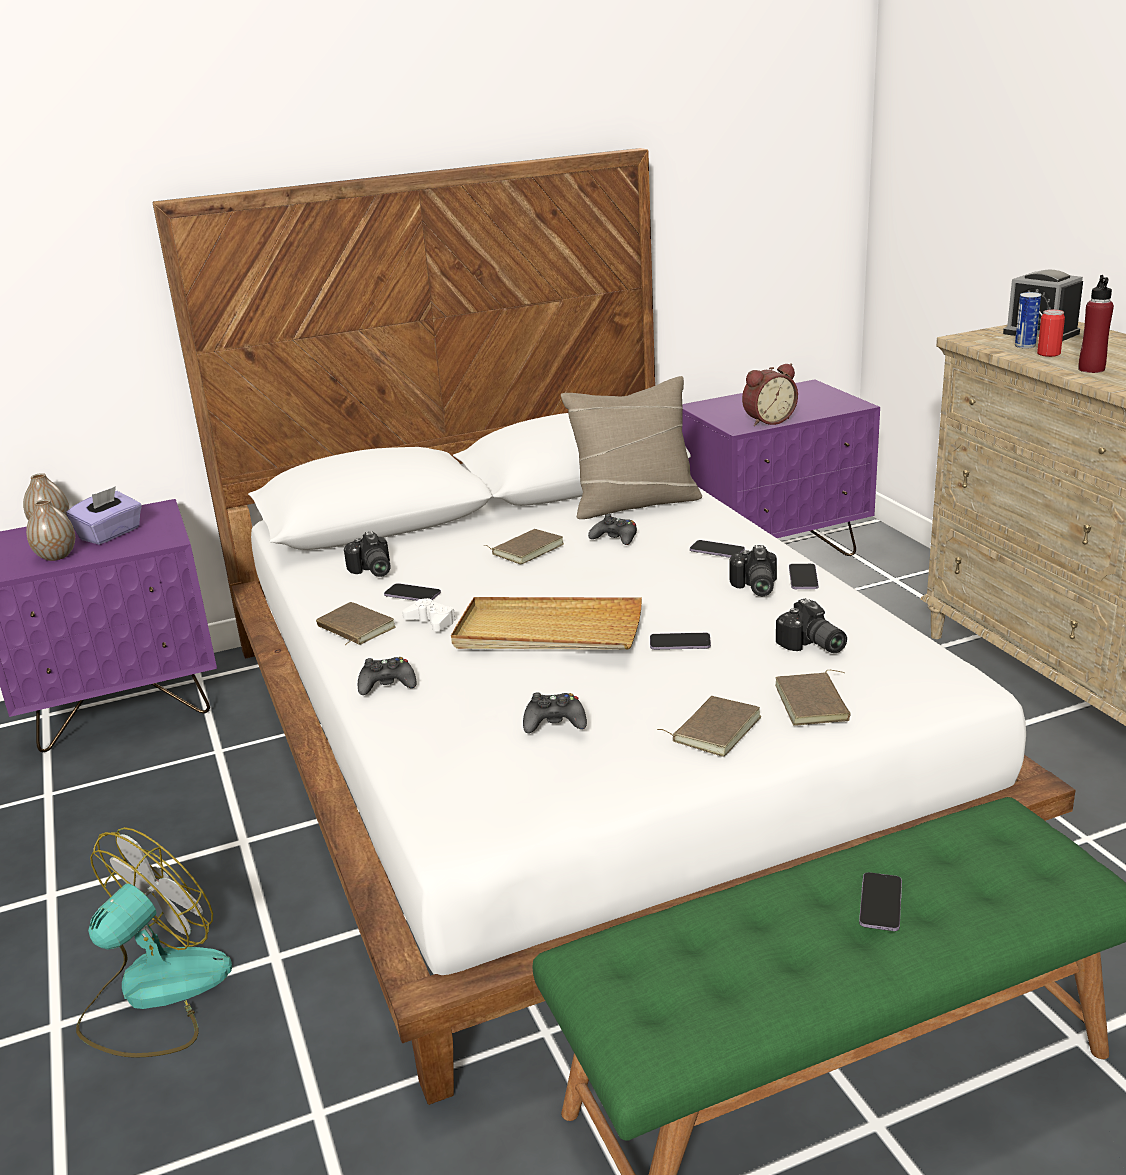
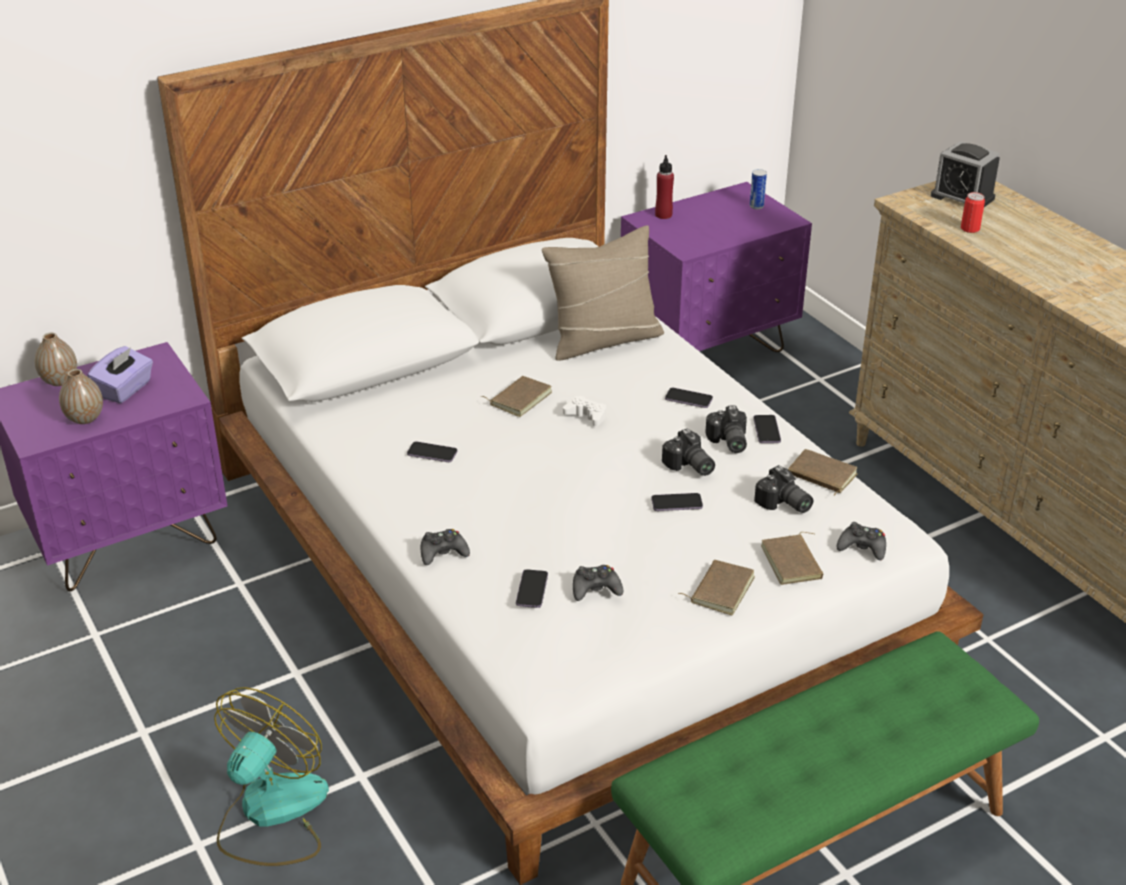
camera: 10 degrees left, 10 degrees up
brown book [316,602,396,646] -> brown book moved to [788,449,858,496]
camera [344,531,391,577] -> camera moved to [662,428,715,476]
white game controller [402,598,456,631] -> white game controller moved to [563,396,606,426]
beige tray [451,597,642,650] -> none
black game controller [588,514,637,545] -> black game controller moved to [837,522,886,560]
alarm clock [742,363,798,426] -> none
phone [859,872,902,931] -> phone moved to [516,569,548,608]
can [1015,292,1041,349] -> can moved to [750,169,767,210]
red bottle [1078,275,1114,373] -> red bottle moved to [655,155,674,219]

